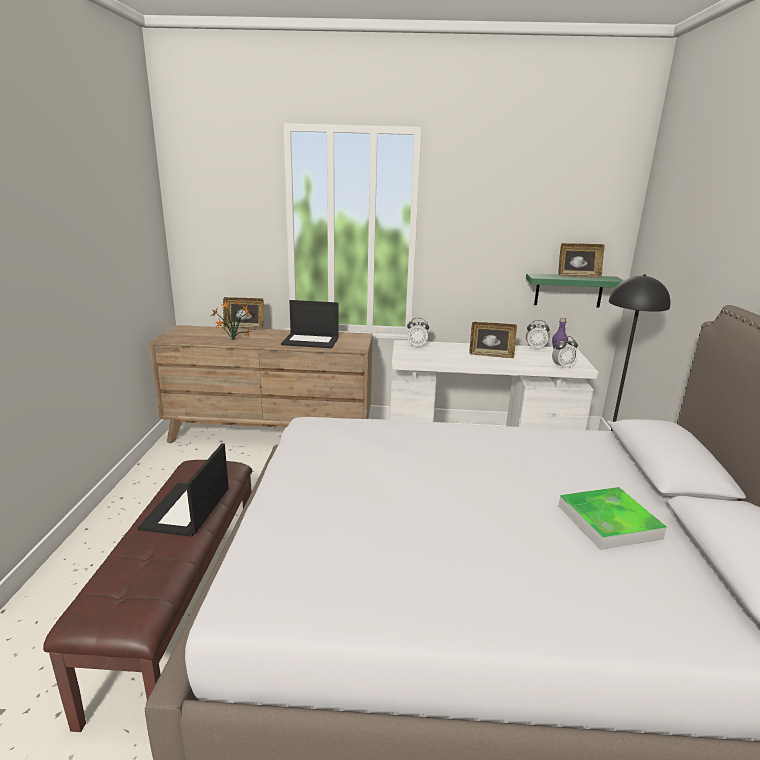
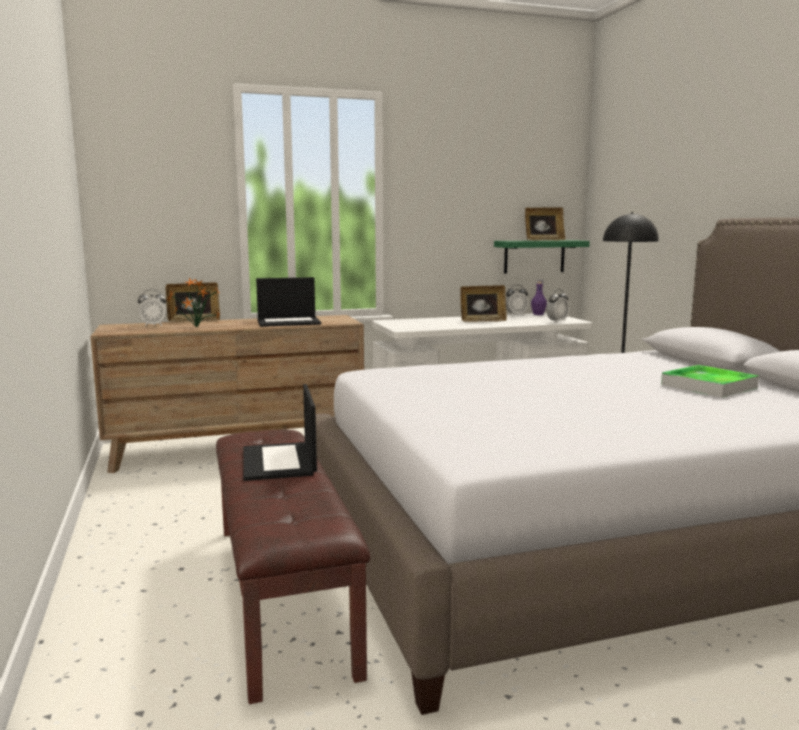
camera: 20 degrees left, 10 degrees down
alarm clock [407,318,429,347] -> alarm clock moved to [138,289,167,326]

